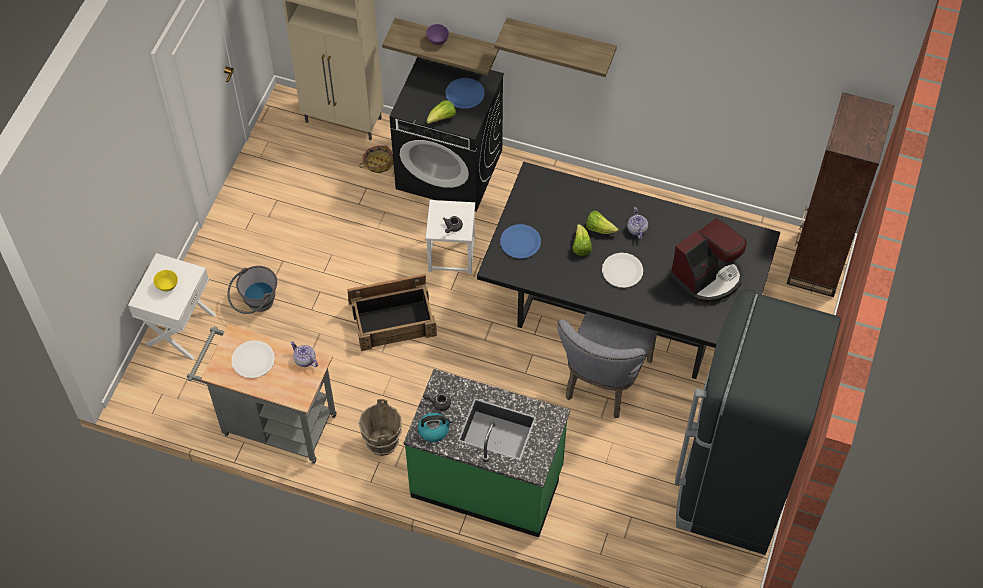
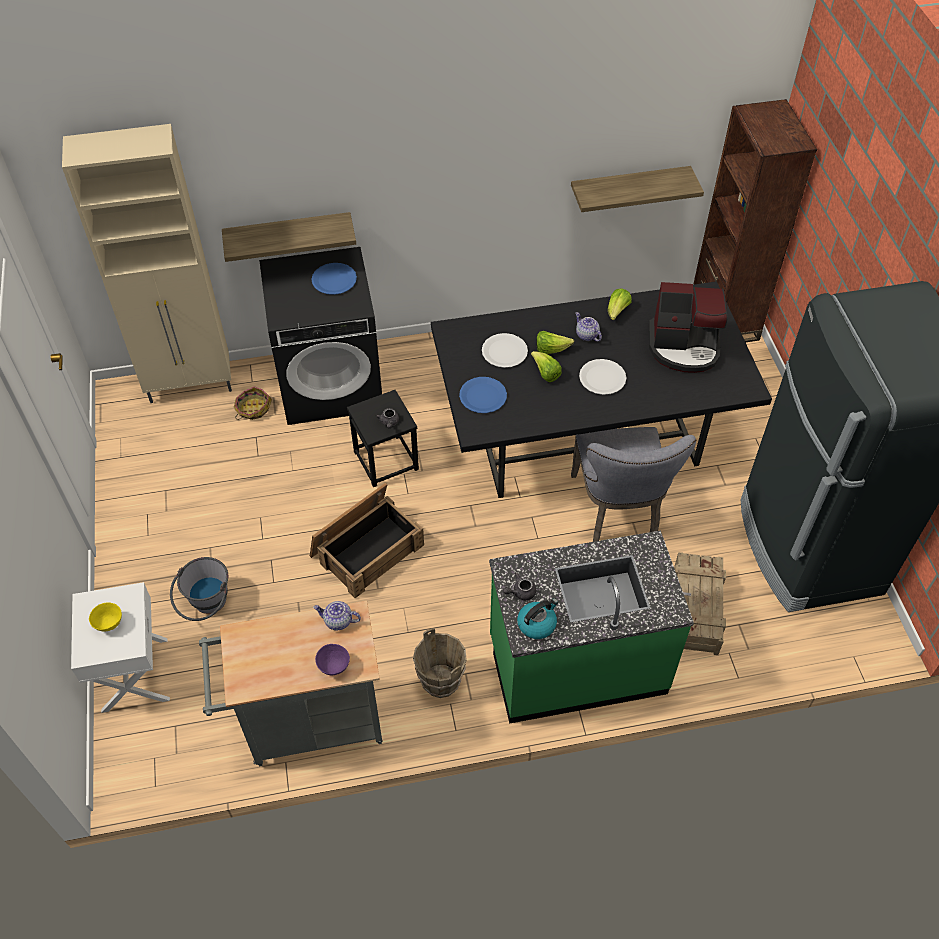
camera: 30 degrees left, 5 degrees down
white plate [231,340,275,378] -> white plate moved to [482,333,528,368]
white stool [425,200,475,274] -> black stool [347,390,419,487]
purple bowl [426,24,449,45] -> purple bowl moved to [315,644,350,675]
lettuce [426,100,456,124] -> lettuce moved to [608,288,632,320]
shelf [495,17,617,77] -> shelf moved to [571,166,704,212]
coffee machine [669,218,747,303] -> coffee machine turned 75 degrees clockwise [649,282,728,373]
none -> crate [674,552,726,655]

